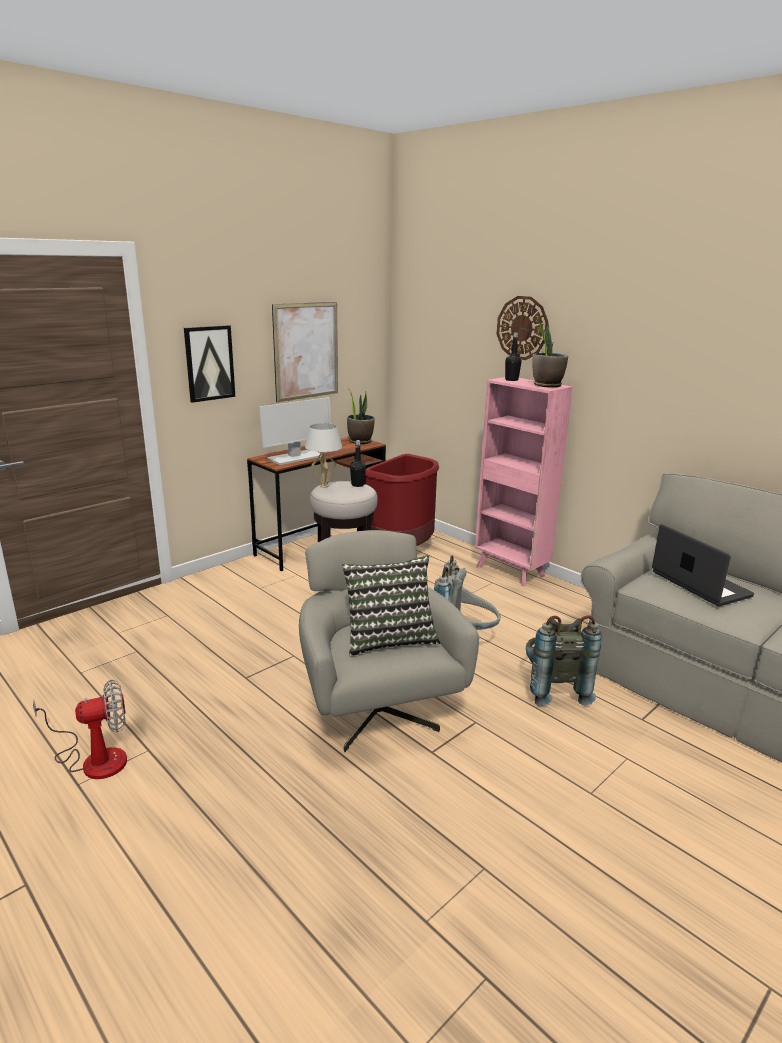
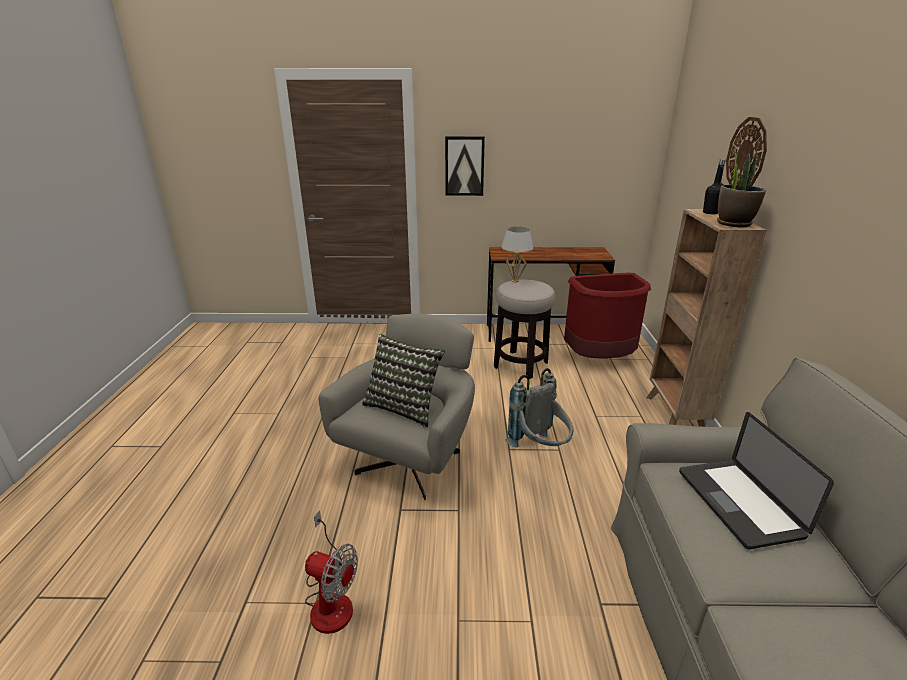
camera: 45 degrees right, 5 degrees up
fan [33,680,127,779] -> fan moved to [305,510,358,634]
monitor [259,397,331,465] -> none
picture [272,302,338,402] -> none
potted plant [347,389,375,444] -> none
black bottle [350,440,366,487] -> none
pink bookcase [475,377,573,586] -> brown bookcase [646,209,767,427]
grey backpack [526,615,602,706] -> none
laptop [652,524,754,606] -> laptop turned 150 degrees clockwise [679,412,834,549]

